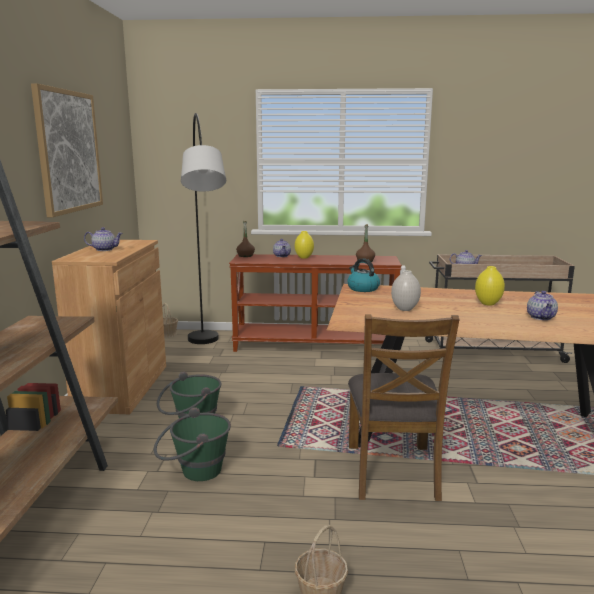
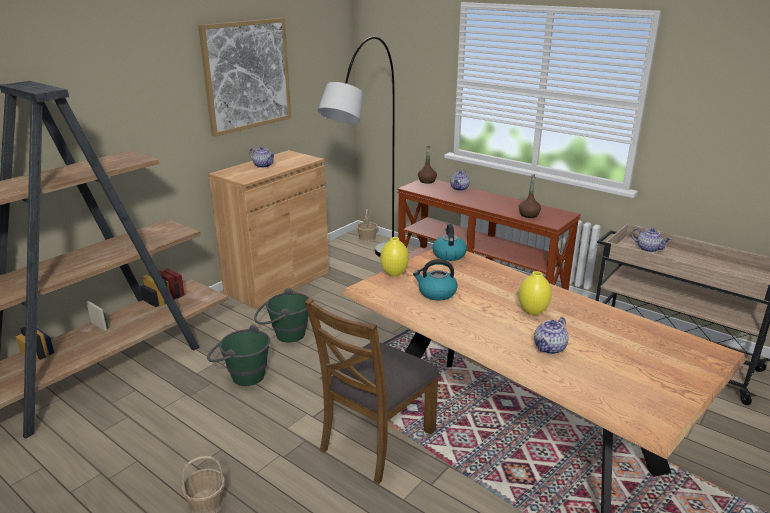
camera: 35 degrees right, 10 degrees up
yellow vase [295,231,314,259] -> yellow vase moved to [380,237,409,277]
white vase [391,270,421,311] -> kettle [413,259,457,301]

